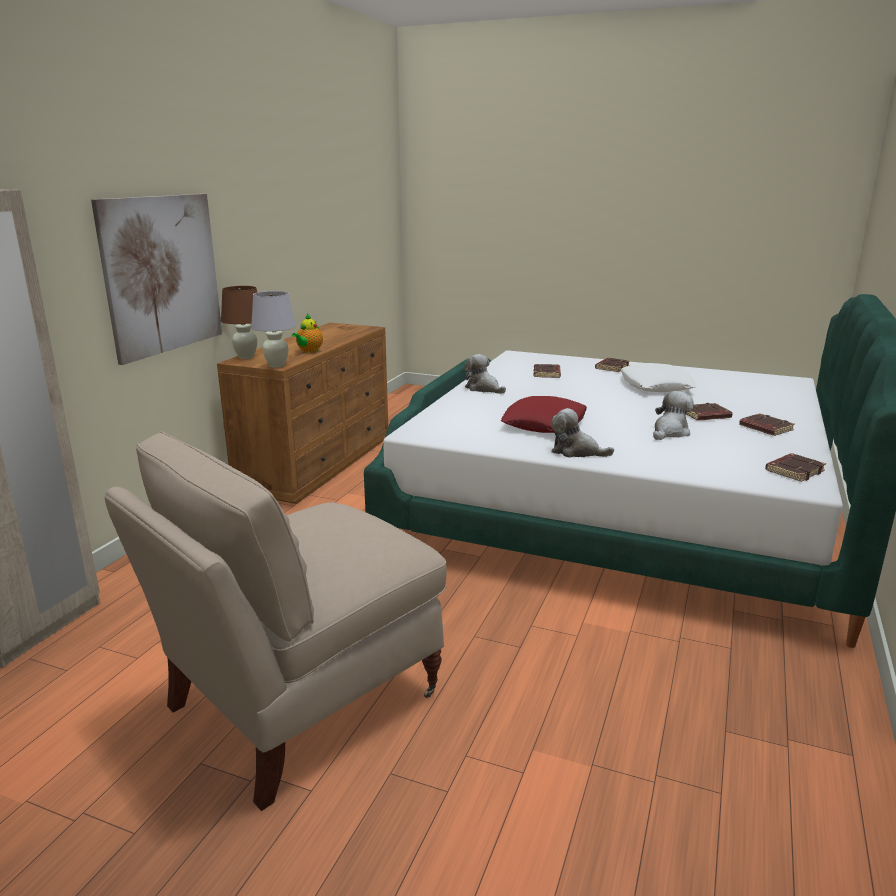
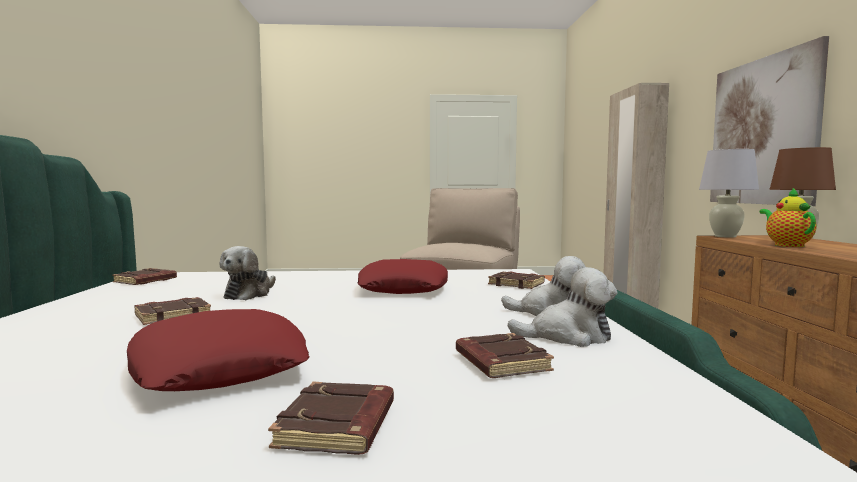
camera: 155 degrees right, 15 degrees down
plush toy [551,408,614,457] -> plush toy moved to [508,267,617,347]
white pillow [621,363,696,392] -> red pillow [127,309,309,391]
brown book [739,413,795,436] -> brown book moved to [488,272,545,289]

